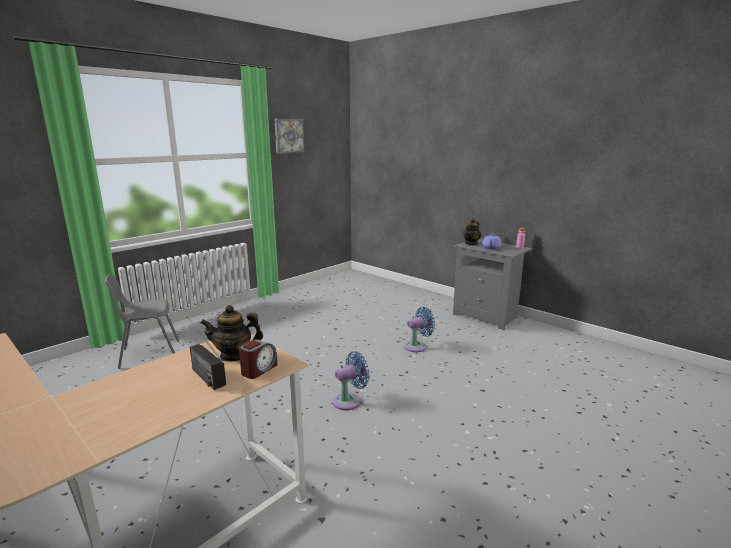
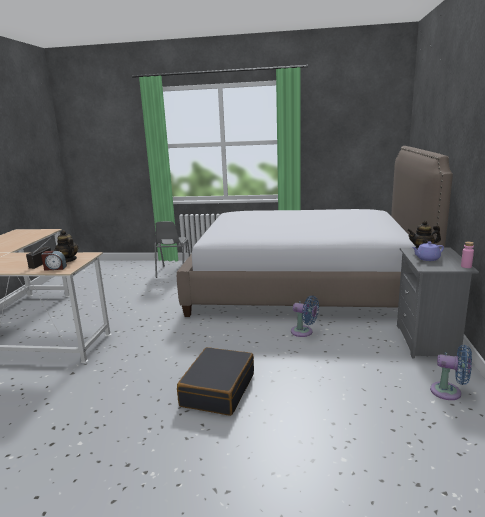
camera: 55 degrees right, 0 degrees up
grey chair [105,273,179,369] -> grey chair turned 120 degrees counterclockwise [154,221,190,278]
picture [275,119,304,154] -> none
blue fan [333,351,370,410] -> blue fan moved to [430,345,472,400]
none -> bed [177,146,453,317]
none -> black suitcase [177,347,254,416]

